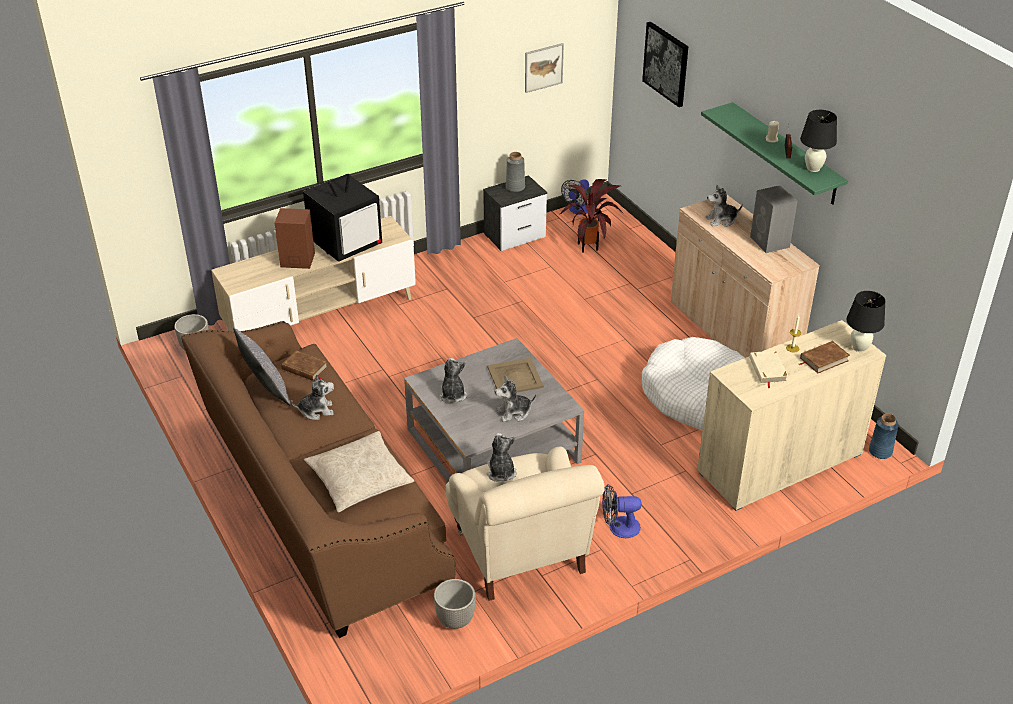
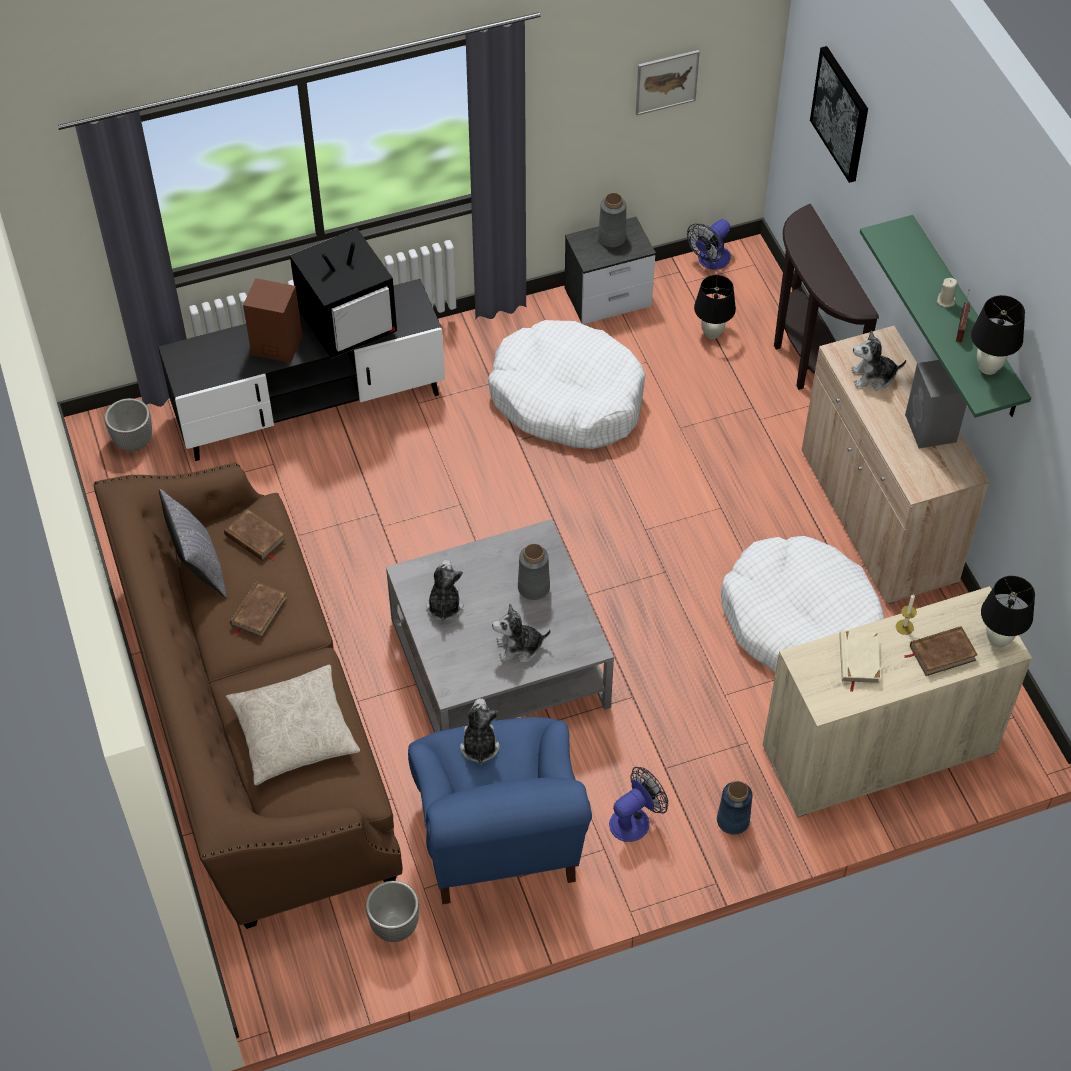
camera: 10 degrees right, 15 degrees up
beige tv stand [211,216,416,332] -> black tv stand [158,279,445,461]
plush toy [291,374,334,420] -> brown book [230,581,287,638]
beige armchair [446,447,605,601] -> blue armchair [408,717,592,904]
beige tray [487,358,544,393] -> grey vase [518,544,550,600]
potted plant [560,179,623,253] -> black table lamp [694,275,736,339]
fan [602,484,642,538] -> fan turned 135 degrees clockwise [609,767,668,842]
blue vase [869,414,899,459] -> blue vase moved to [717,781,753,835]
none -> white dog bed [488,320,646,449]
none -> brown console table [774,204,879,390]

